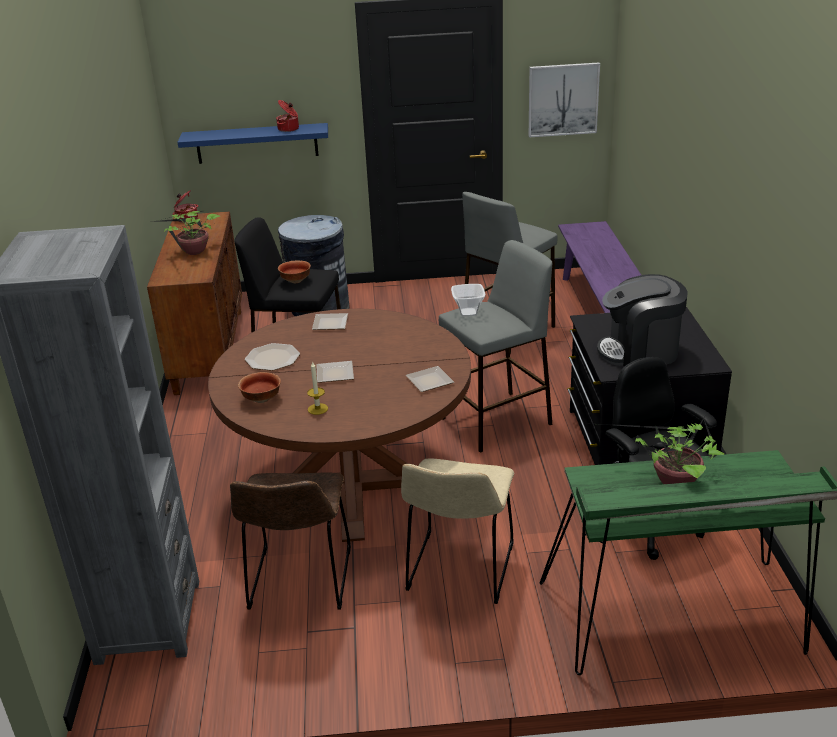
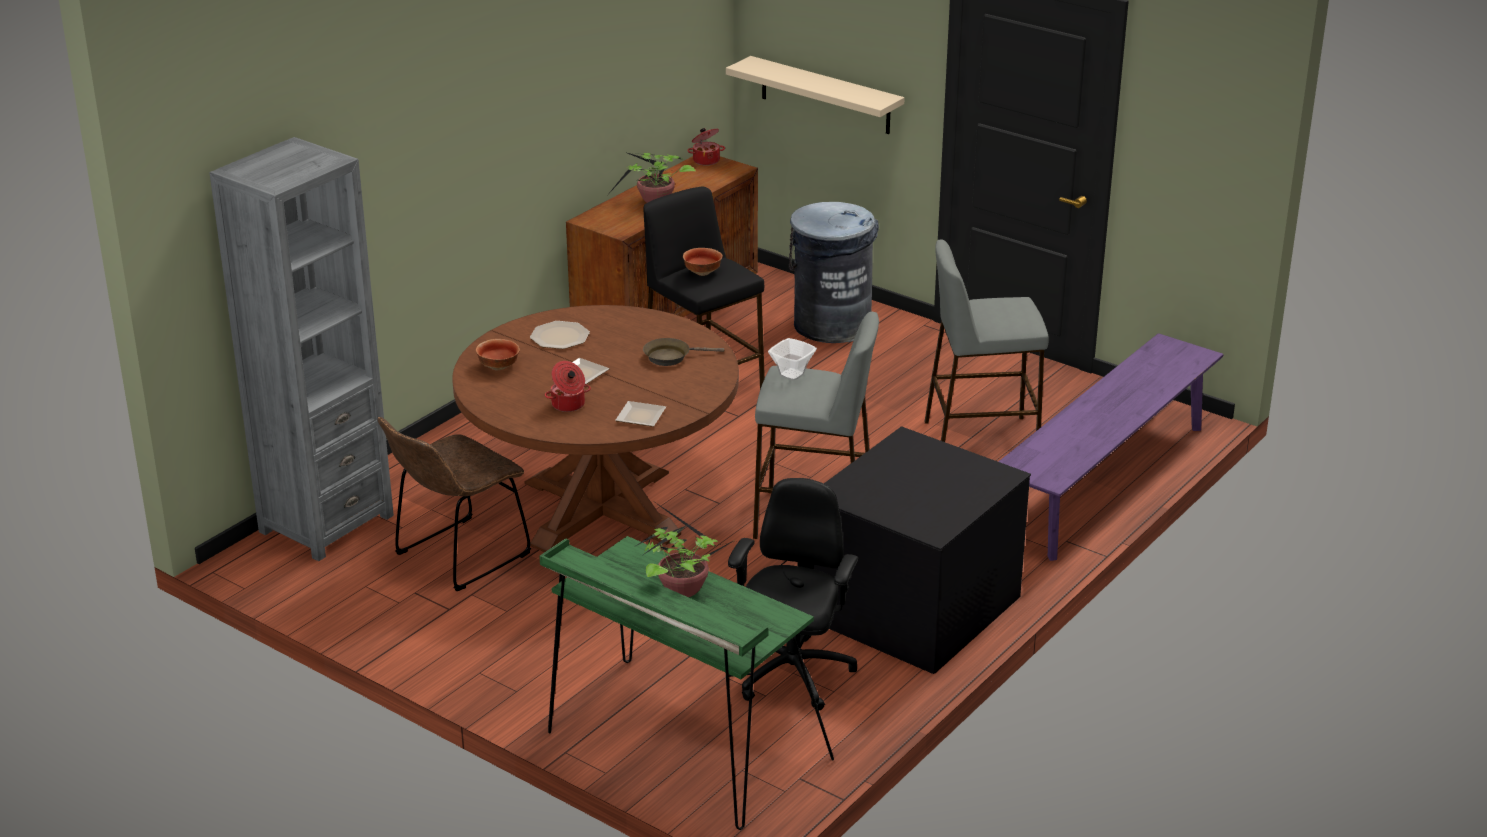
camera: 40 degrees right, 0 degrees up
blue shelf [177,123,328,164] -> beige shelf [726,56,904,134]
cooking pot [276,100,299,132] -> cooking pot moved to [545,361,591,412]
candle [307,361,328,415] -> none
plate [312,313,348,330] -> none
beige chair [401,459,514,604] -> none
picture [529,62,600,137] -> none
coffee machine [597,274,688,366] -> none
none -> brown frying pan [643,338,724,366]

